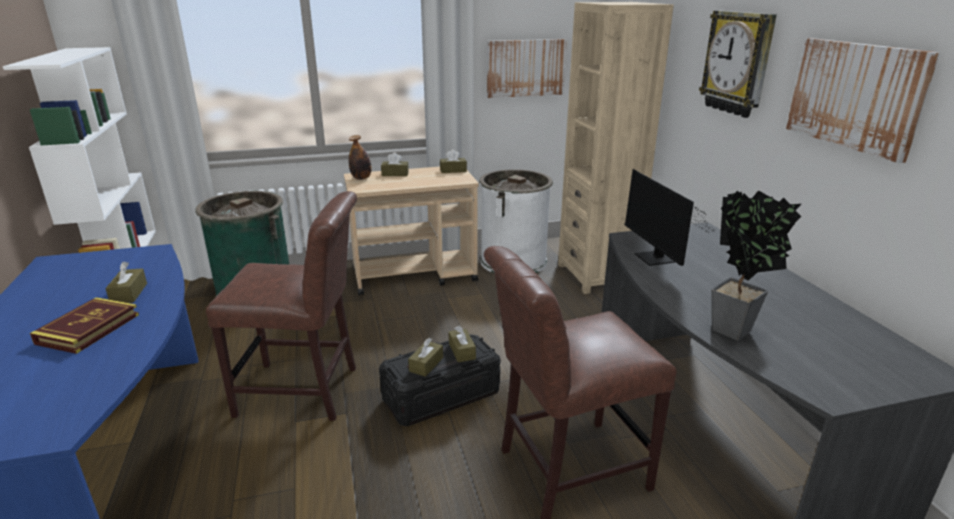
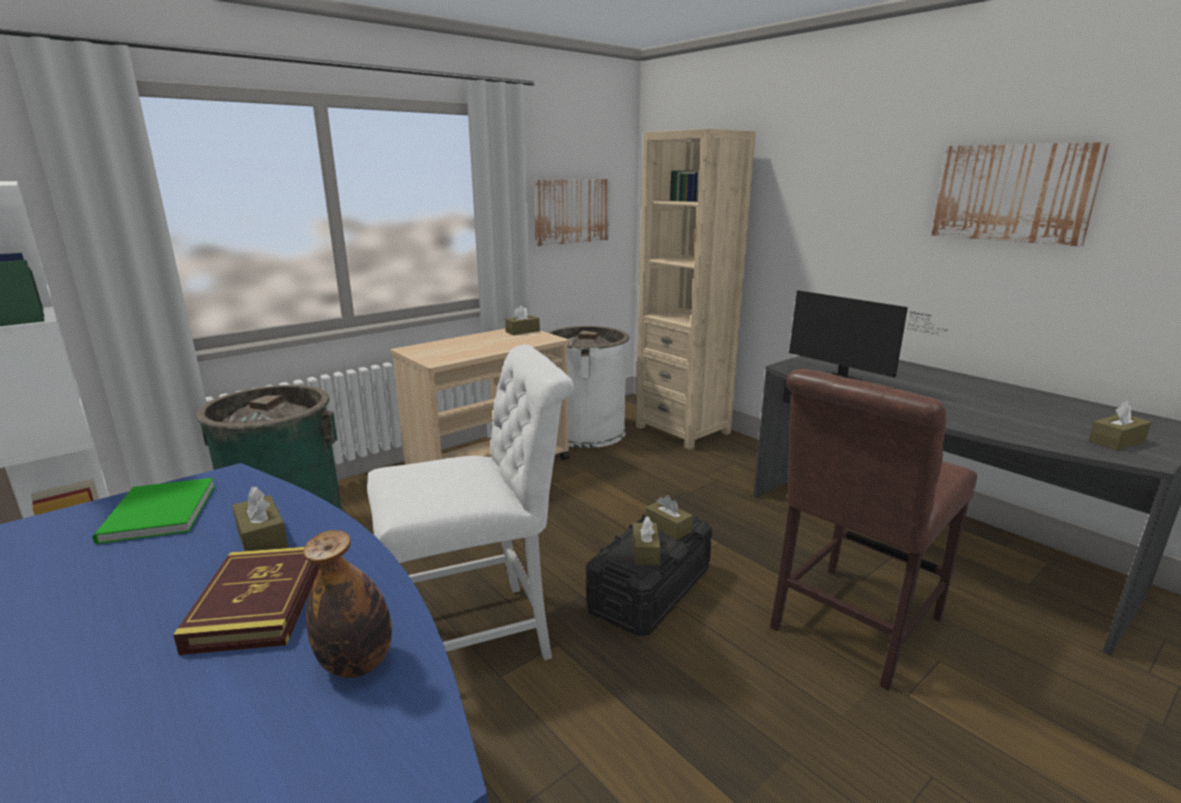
camera: 25 degrees left, 5 degrees down
brown chair [206,191,357,421] -> white chair [367,344,574,660]
bottle [349,135,371,180] -> bottle moved to [303,530,392,678]
brown tissue box [381,152,409,176] -> brown tissue box moved to [1088,401,1152,451]
wall clock [699,10,777,118] -> none
potted plant [711,190,801,341] -> none
none -> green book [92,478,215,544]

